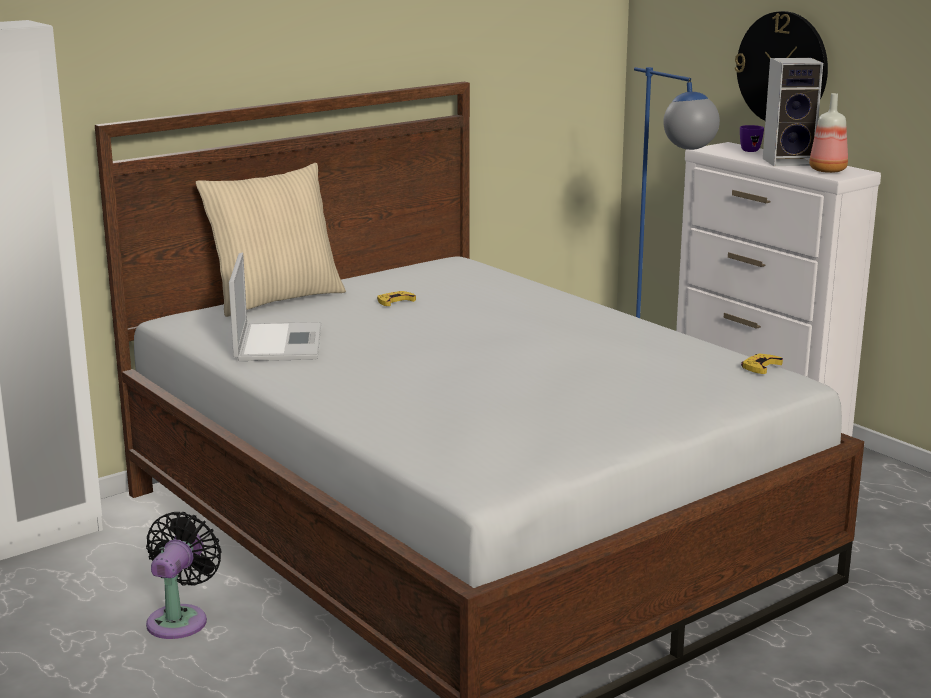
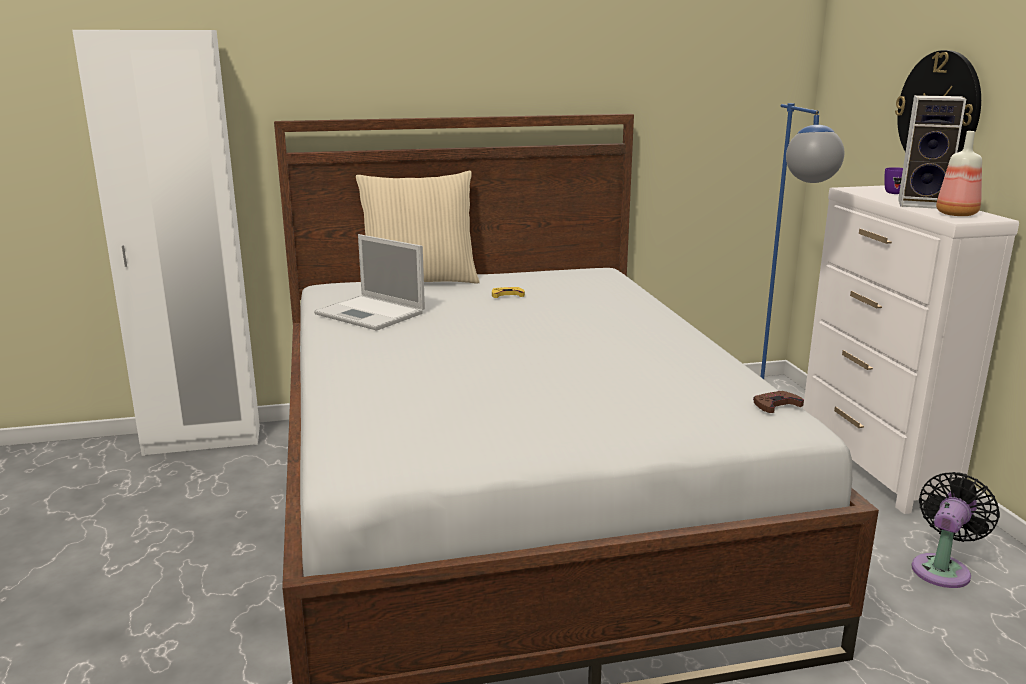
camera: 25 degrees right, 0 degrees up
black fan [146,512,221,639] -> black fan moved to [912,472,1000,588]
laptop [229,253,321,361] -> laptop turned 105 degrees clockwise [314,234,425,331]
yellow game controller [741,354,783,374] -> brown game controller [753,391,804,413]

